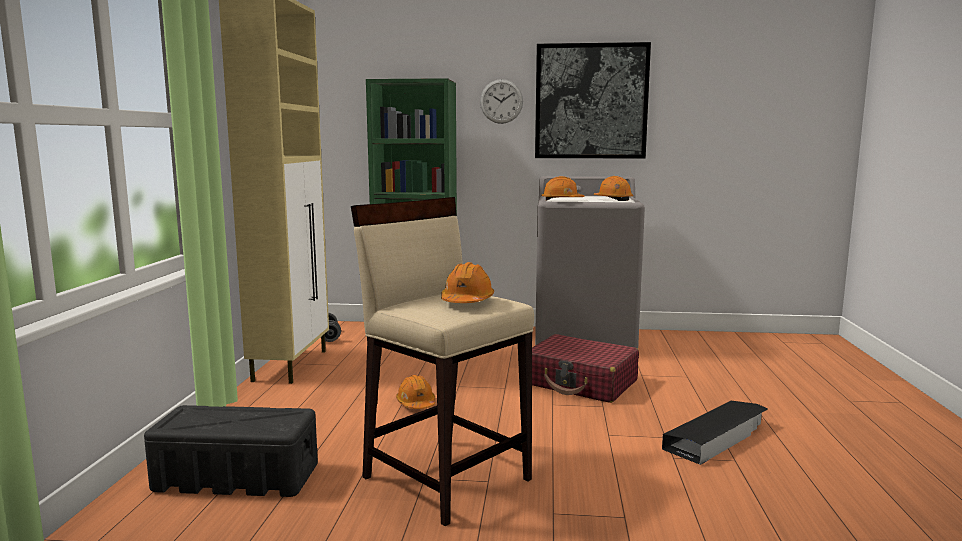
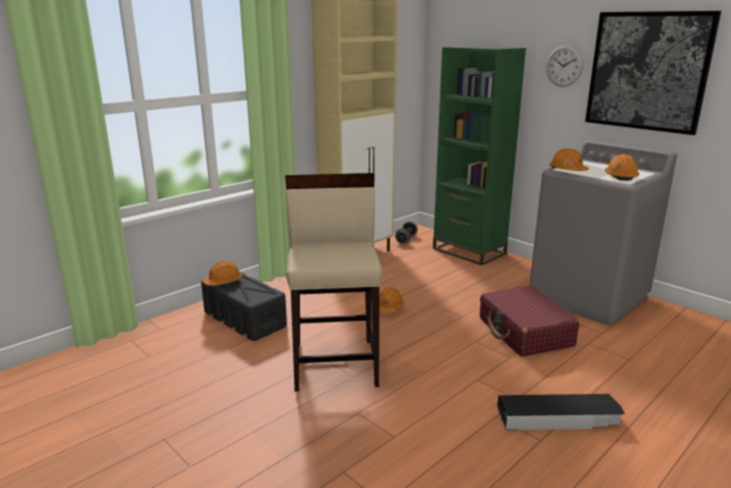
camera: 40 degrees right, 10 degrees up
orange hard hat [441,262,494,303] -> orange hard hat moved to [203,261,242,286]

